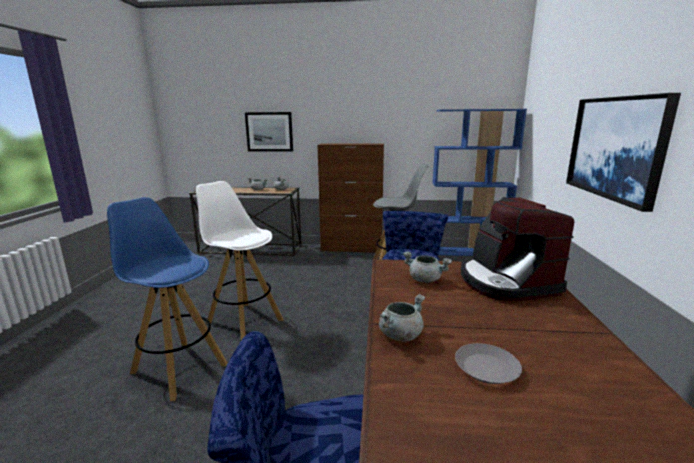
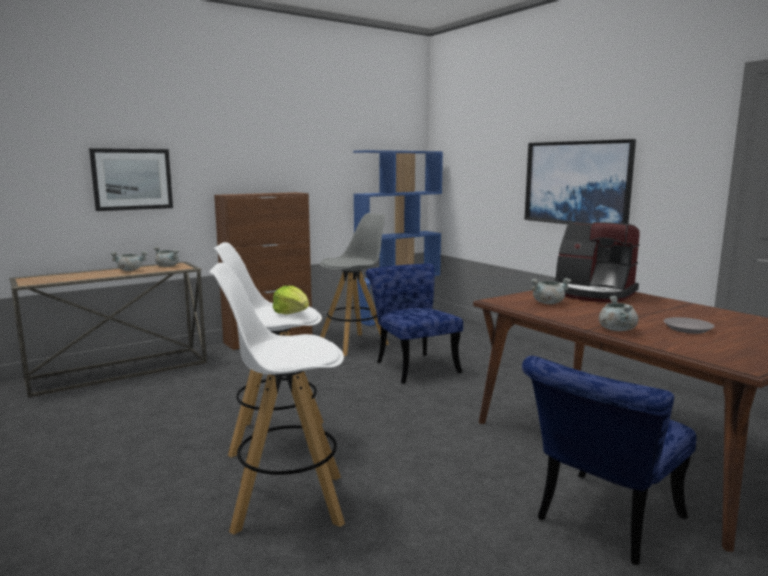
camera: 40 degrees left, 5 degrees down
blue stool [107,197,228,401] -> white stool [209,263,345,535]
none -> lettuce [273,286,309,315]

